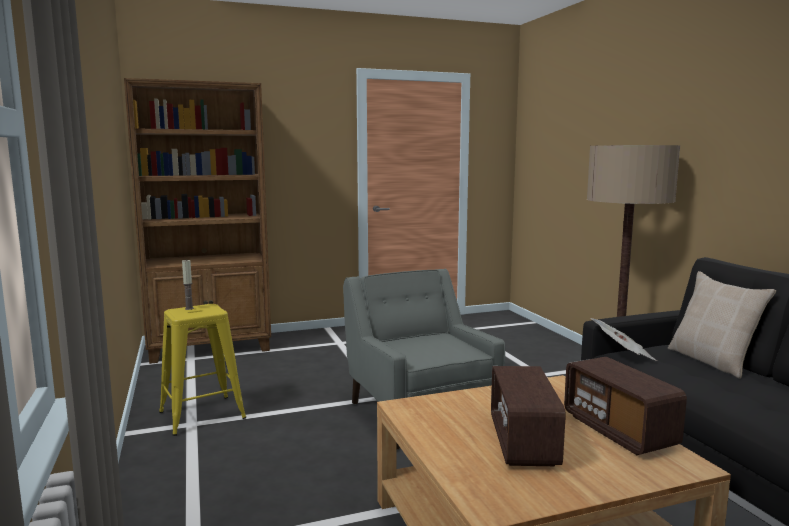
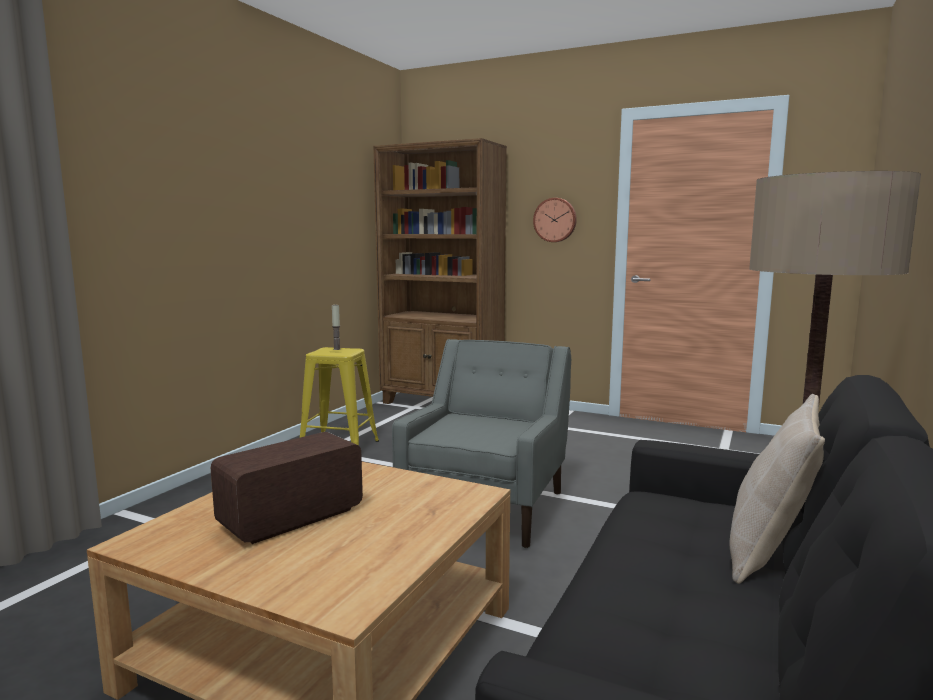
camera: 45 degrees right, 0 degrees up
radio [564,357,687,455] -> none
newspaper [591,318,658,361] -> none
none -> wall clock [533,198,577,242]

